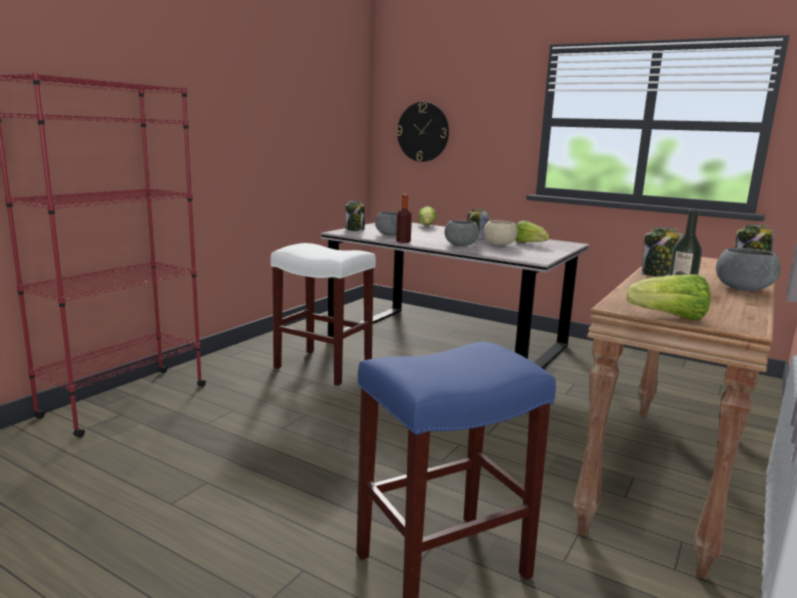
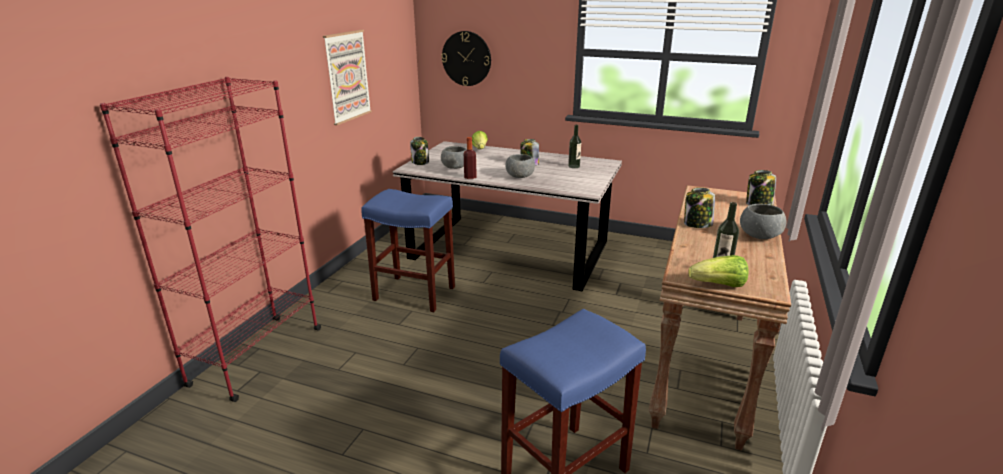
camera: 10 degrees left, 10 degrees up
white stool [271,243,376,386] -> blue stool [361,189,455,312]
beige bowl [483,220,518,245] -> none
lettuce [515,221,549,243] -> bottle [568,125,581,168]
none -> picture [323,30,372,125]

